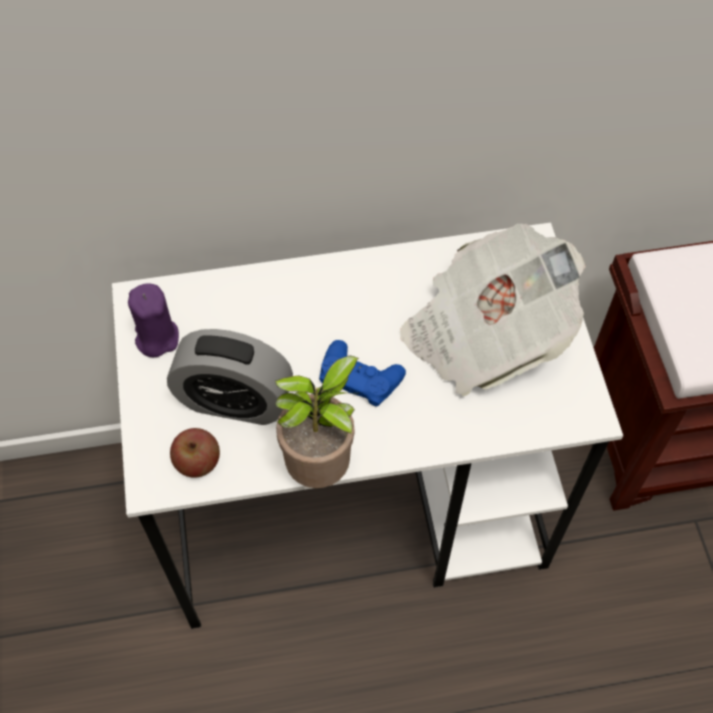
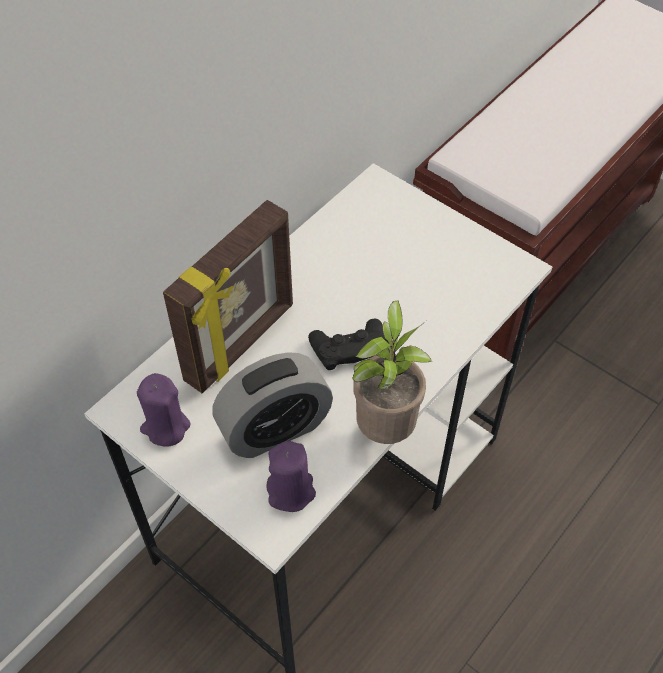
camera: 40 degrees left, 5 degrees down
apple [170,428,220,478] -> purple candle [266,441,316,512]
blue game controller [319,340,406,407] -> black game controller [308,318,385,370]
newspaper [400,224,586,396] -> none
none -> picture frame [163,200,293,393]

